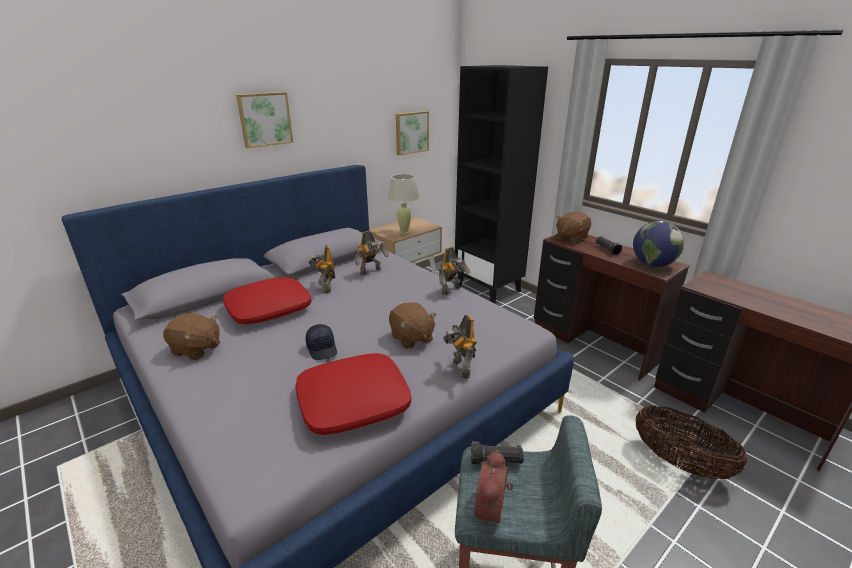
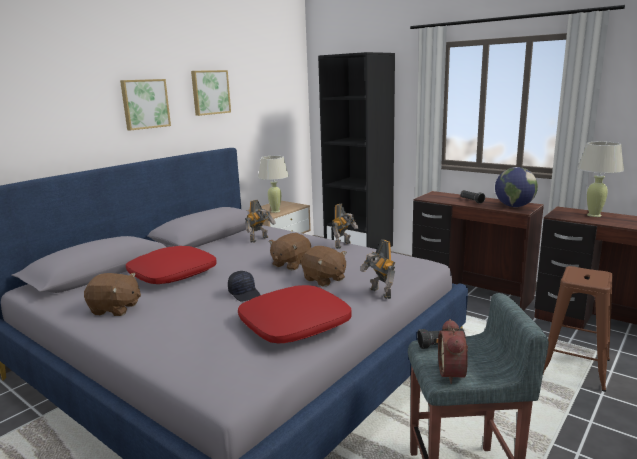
camera: 10 degrees left, 10 degrees down
toy robot [309,245,335,293] -> none
picture [396,111,429,155] -> picture moved to [191,70,231,116]
brown plush toy [556,211,591,243] -> brown plush toy moved to [269,233,311,270]
basket [635,405,748,479] -> brown stool [543,266,613,392]
none -> beige table lamp [578,141,624,217]

